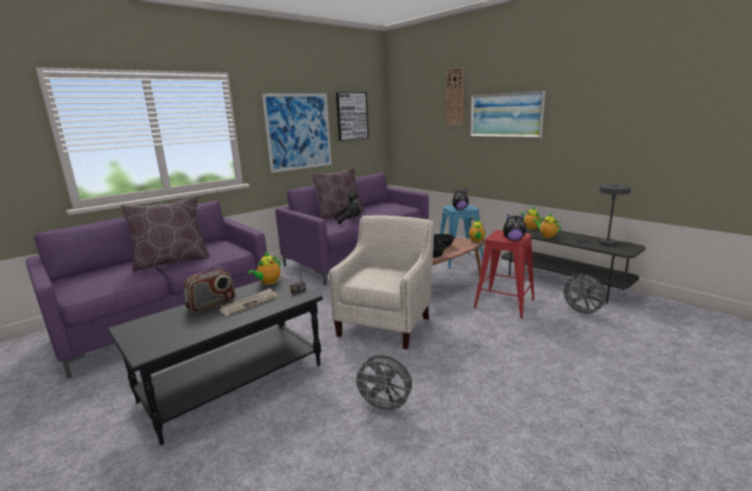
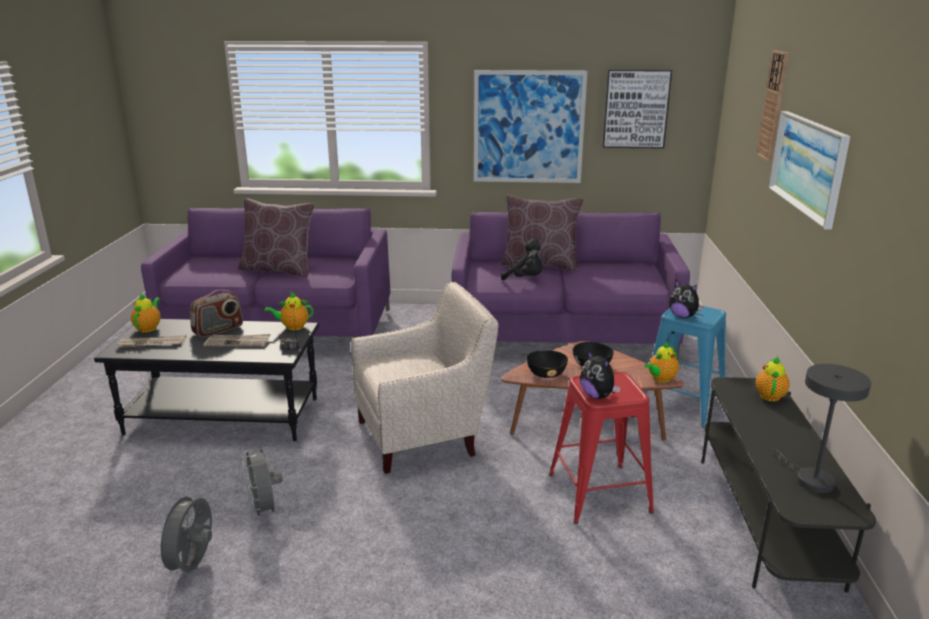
camera: 45 degrees right, 5 degrees up
radio [184,267,235,313] -> radio turned 45 degrees counterclockwise [190,290,243,338]
teapot [533,213,561,238] -> teapot moved to [131,294,160,333]
grey fan [560,274,606,317] -> grey fan moved to [154,492,212,575]
none -> newspaper [118,335,186,348]

